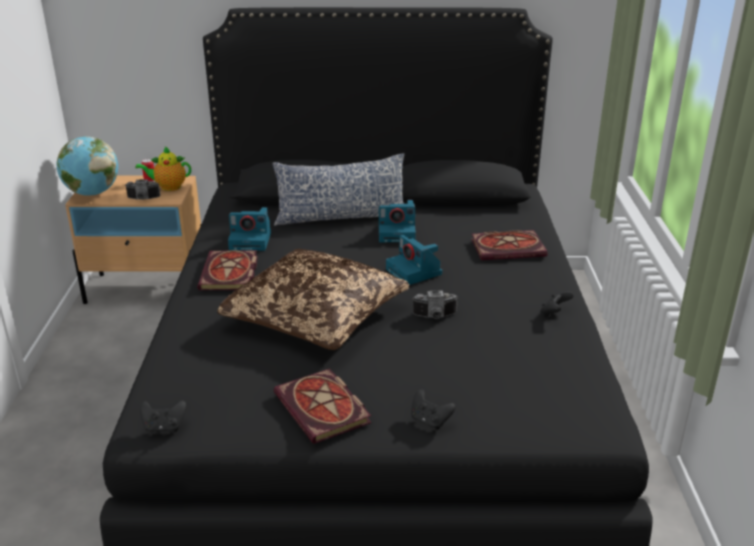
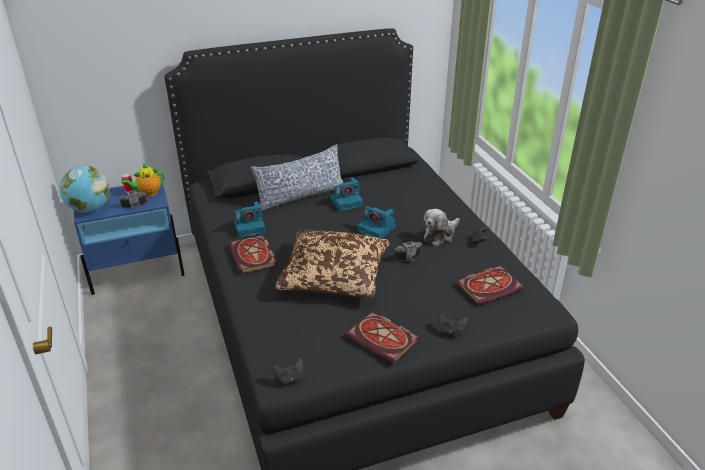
camera: 20 degrees left, 5 degrees up
beige nightstand [65,176,201,304] -> blue nightstand [74,179,185,295]
book [471,230,548,260] -> book moved to [457,266,524,306]
none -> plush toy [424,209,460,246]

